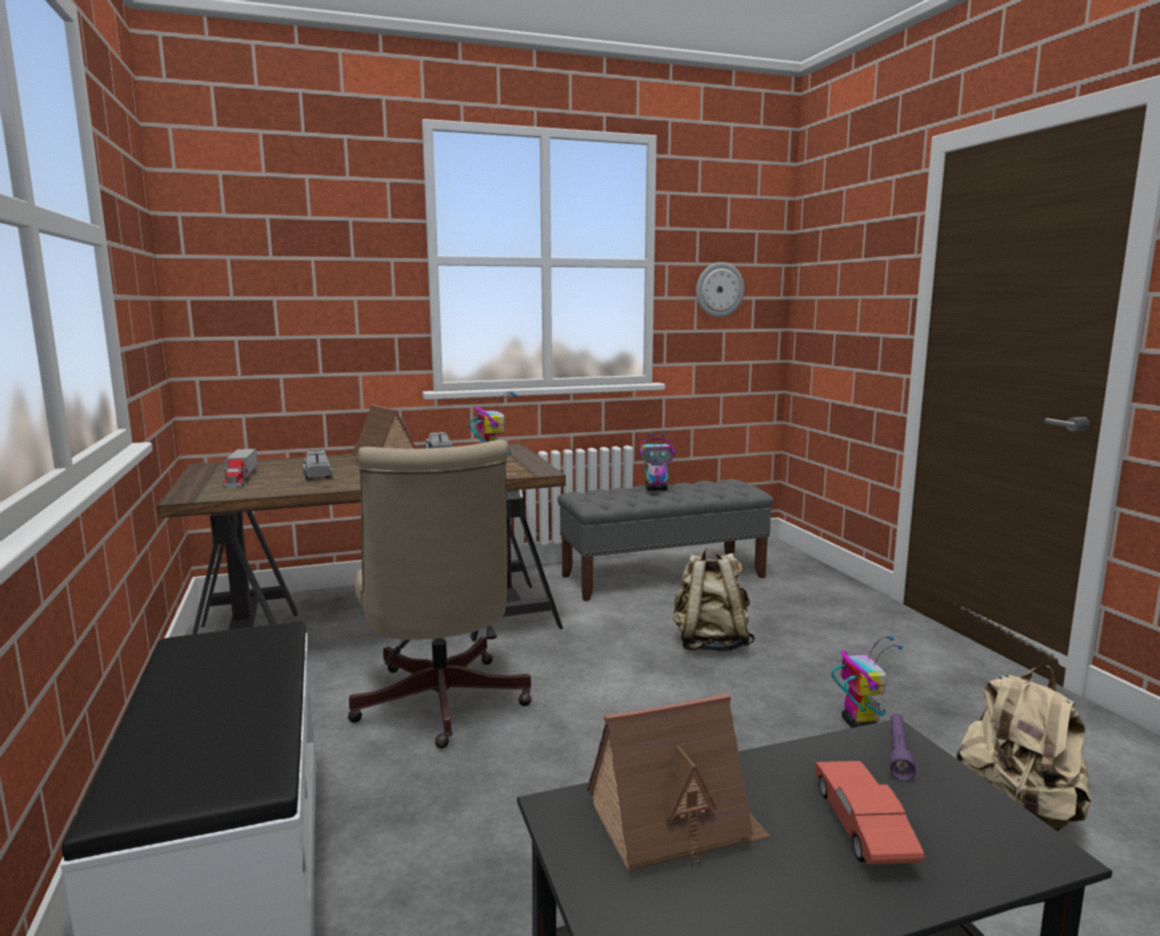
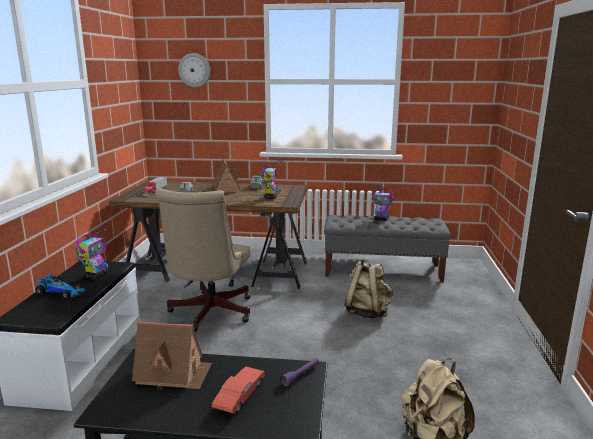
camera: 25 degrees right, 5 degrees up
wall clock [696,262,744,317] -> wall clock moved to [178,53,210,87]
toy robot [832,636,903,728] -> toy robot moved to [75,229,108,279]
none -> toy car [36,275,87,298]

